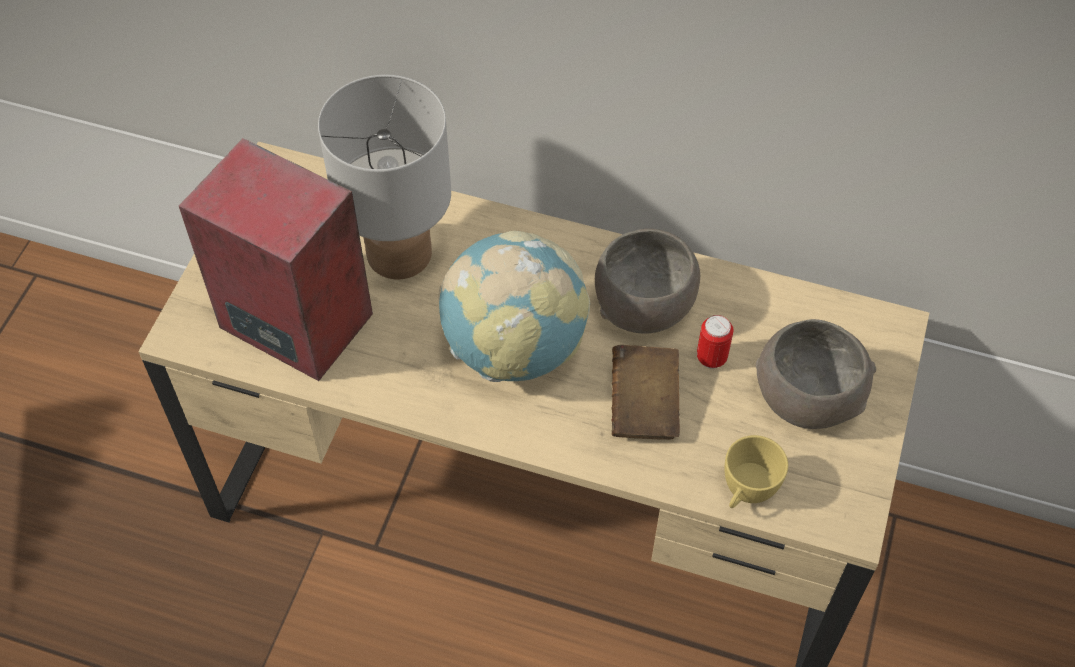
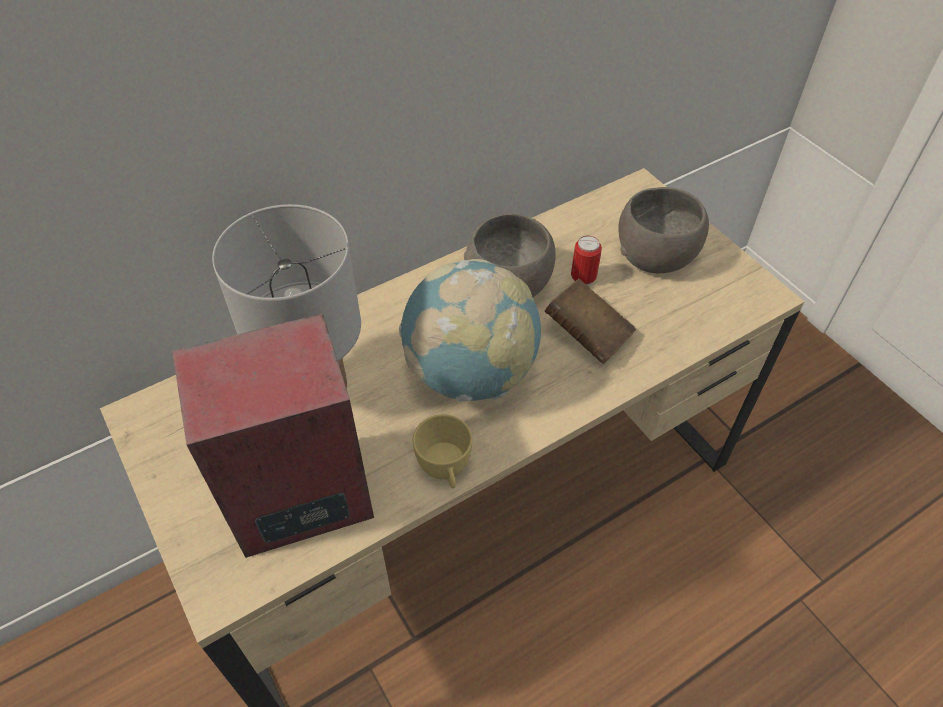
camera: 50 degrees left, 5 degrees down
yellow cup [724,435,788,508] -> yellow cup moved to [413,414,472,488]

